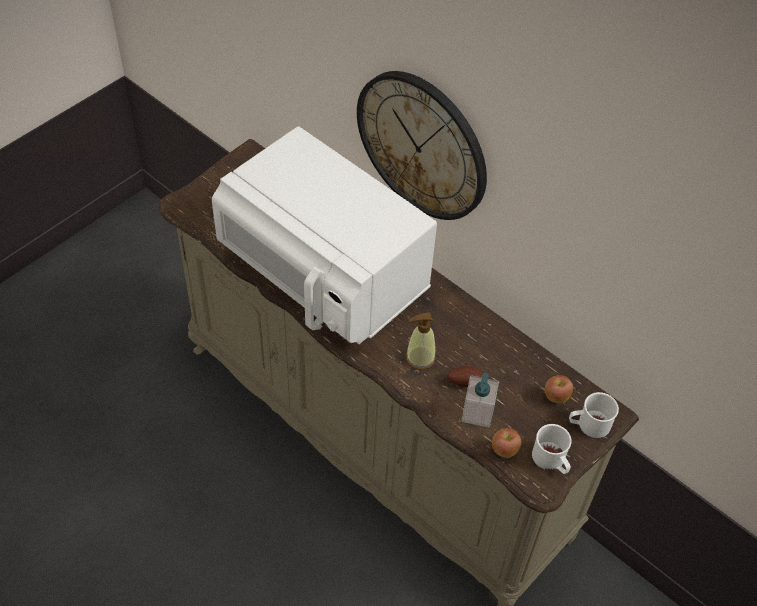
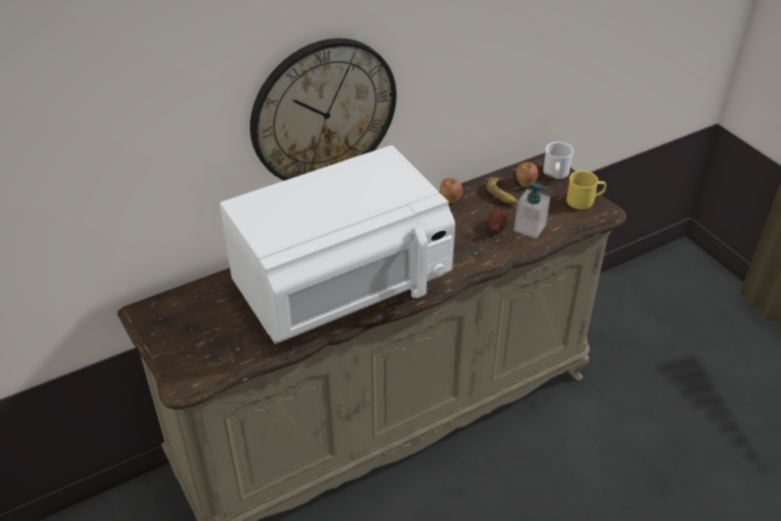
camera: 70 degrees left, 10 degrees down
soap dispenser [406,313,436,370] -> none
apple [492,428,521,458] -> apple moved to [440,178,463,203]
white mug [532,424,572,474] -> yellow mug [567,171,606,210]
none -> banana [486,177,518,204]

